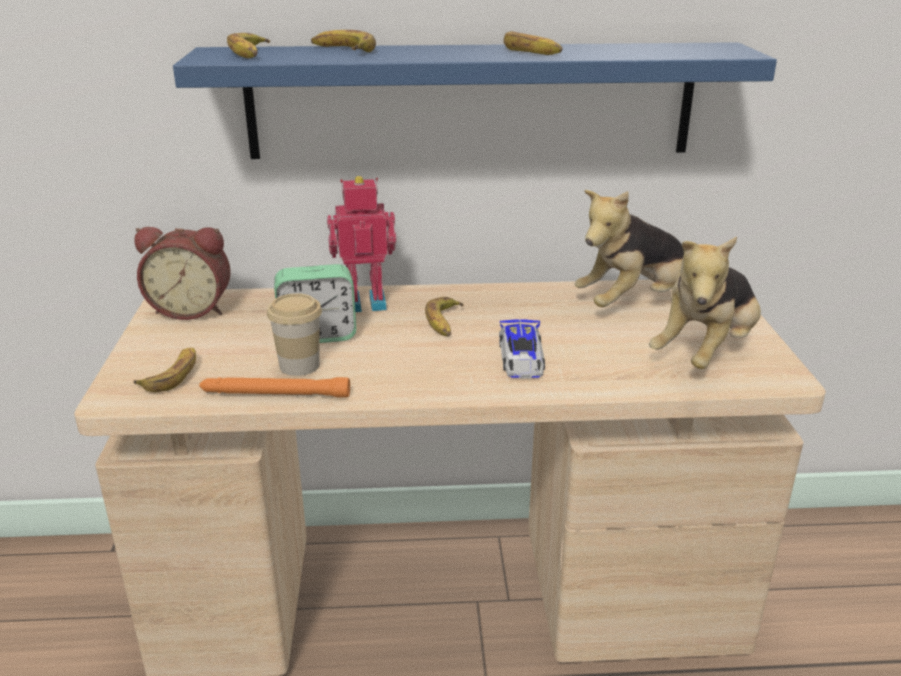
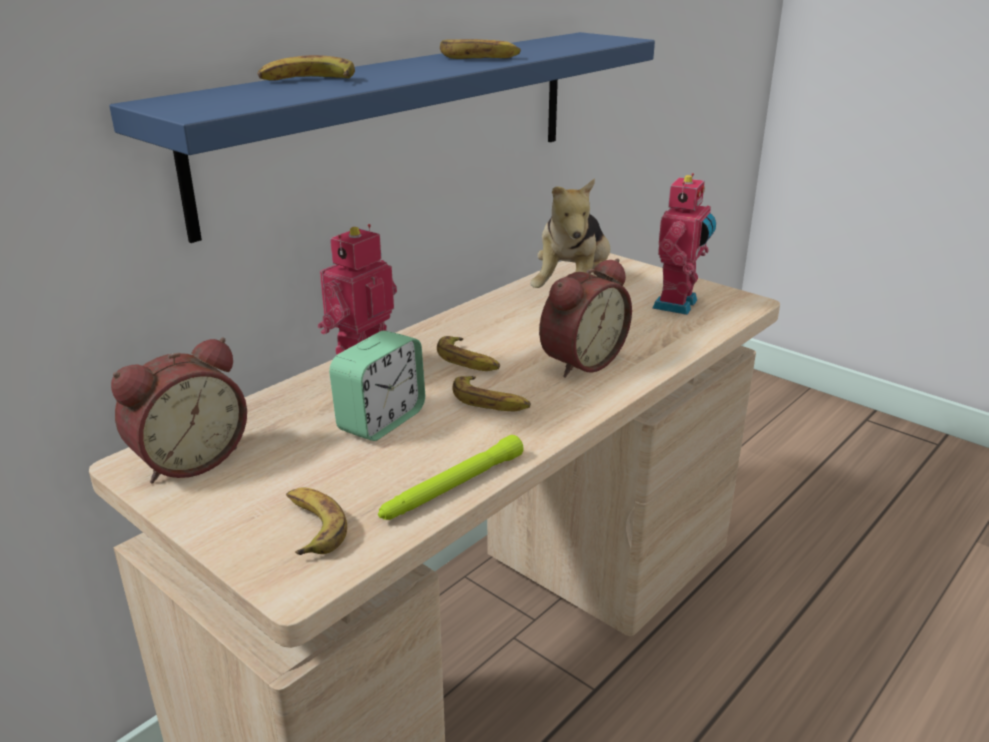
camera: 45 degrees left, 0 degrees up
orange flashlight [199,377,350,398] -> green flashlight [378,435,524,520]
banana [227,33,270,58] -> banana moved to [452,376,531,411]
cup [267,293,322,376] -> none
toy car [499,319,545,378] -> alarm clock [539,258,632,378]
plush toy [649,236,761,369] -> toy robot [652,173,716,315]

